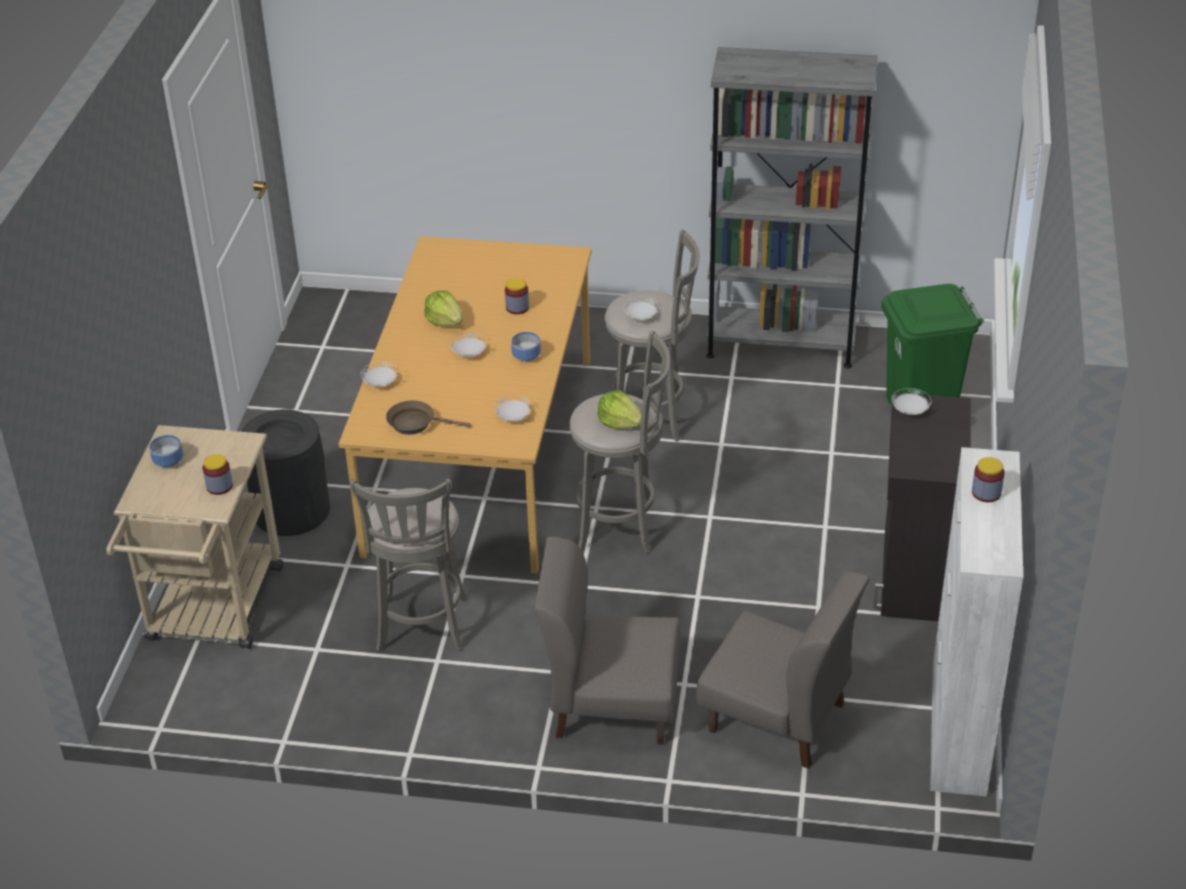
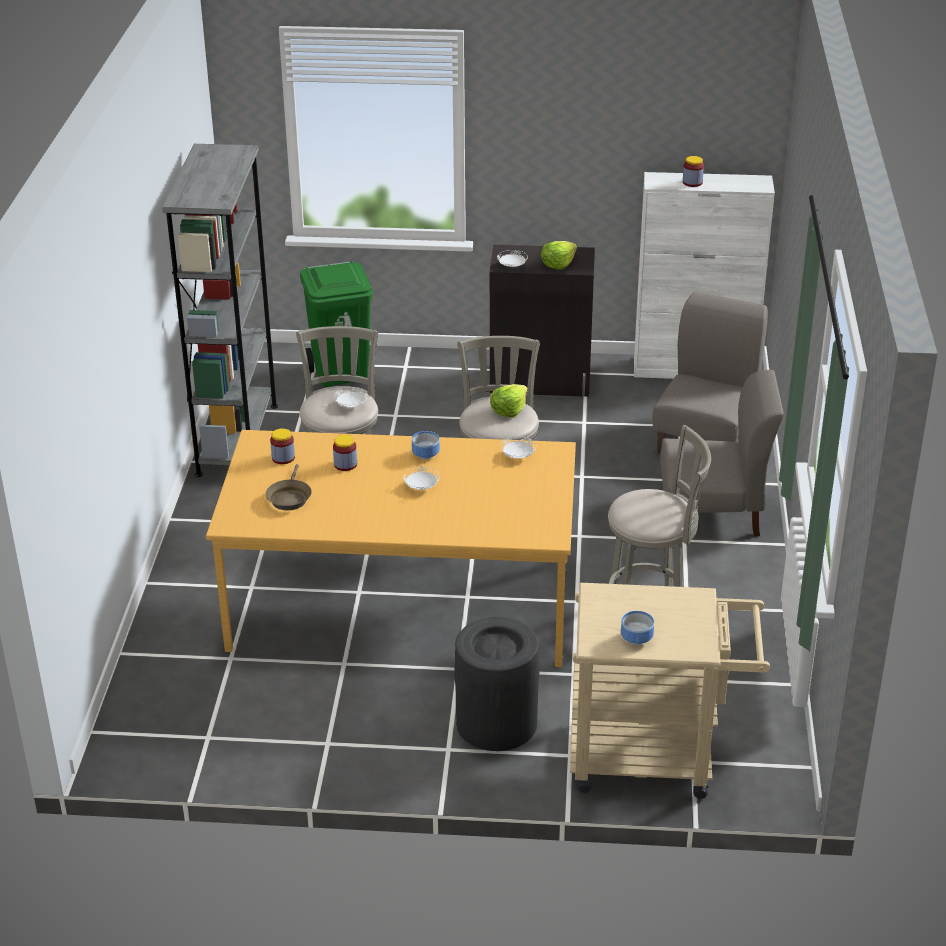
camera: 95 degrees left, 5 degrees down
jar [203,454,233,495] -> jar moved to [270,428,295,464]
white plate [361,361,398,387] -> none
brown frying pan [386,400,471,435] -> brown frying pan moved to [266,464,312,510]
lettuce [425,290,463,326] -> lettuce moved to [541,241,577,270]
grey chair [534,537,681,745] -> grey chair turned 90 degrees counterclockwise [660,370,784,536]

